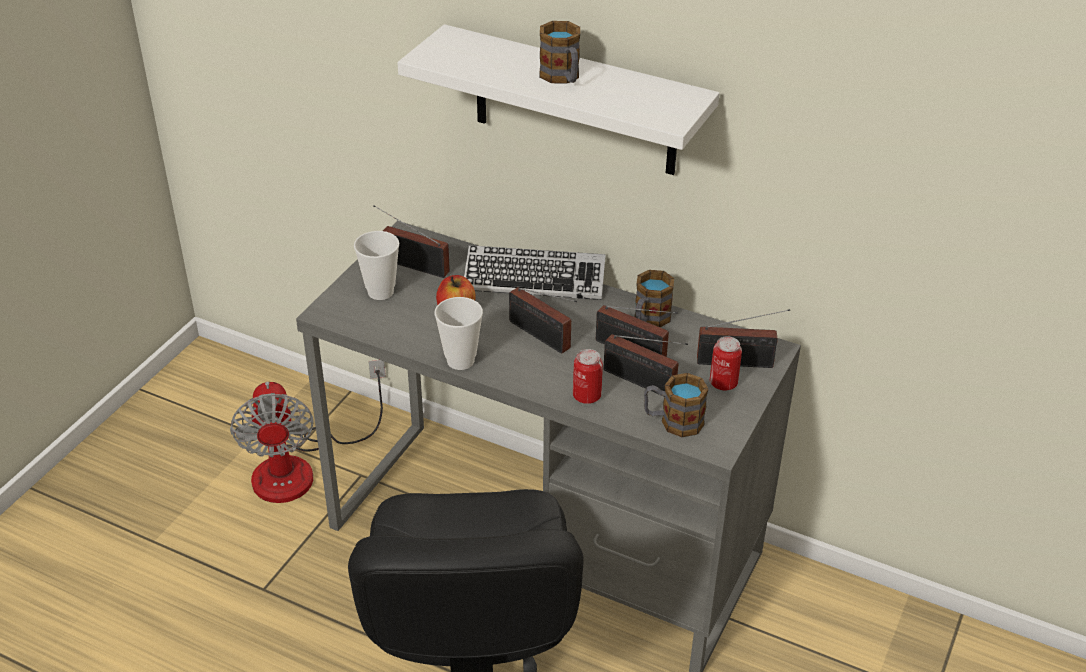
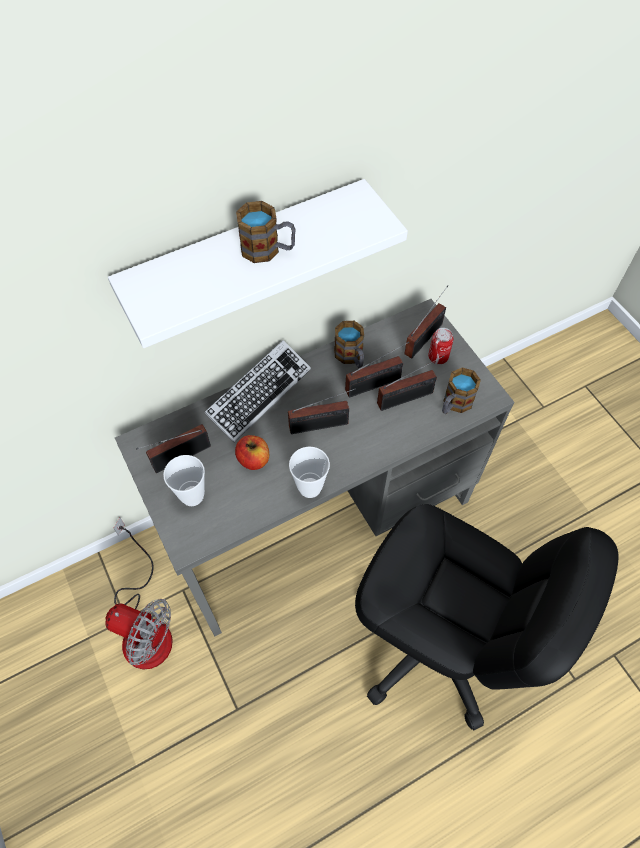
camera: 55 degrees left, 20 degrees up
can [573,349,603,404] -> none

